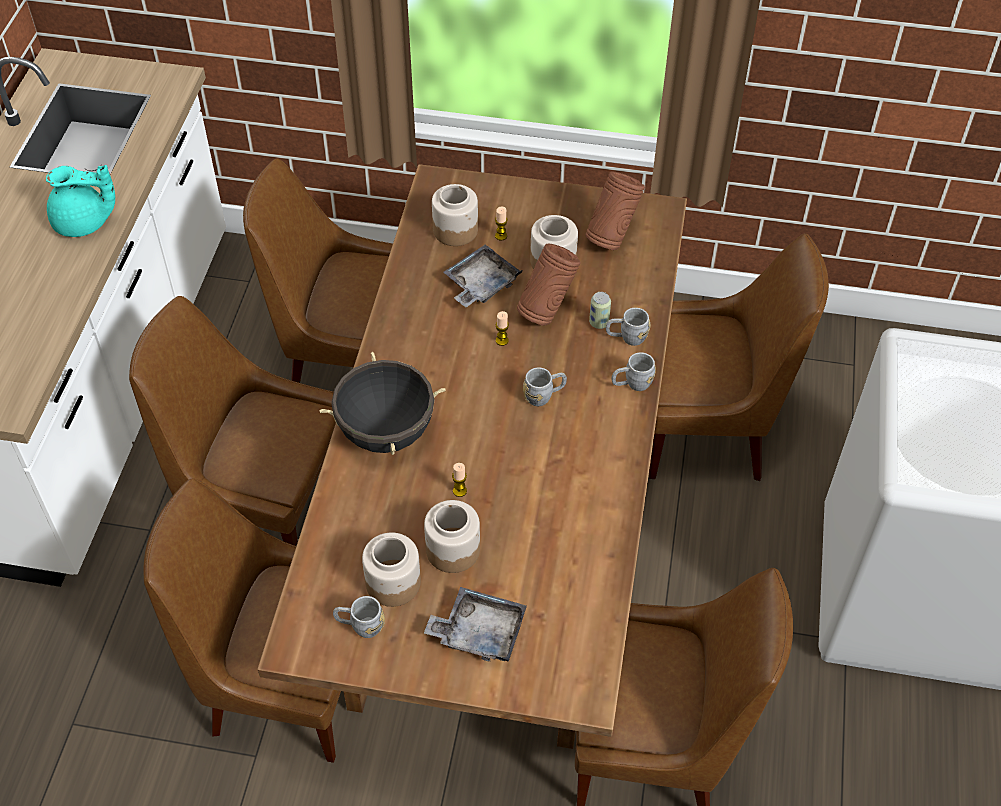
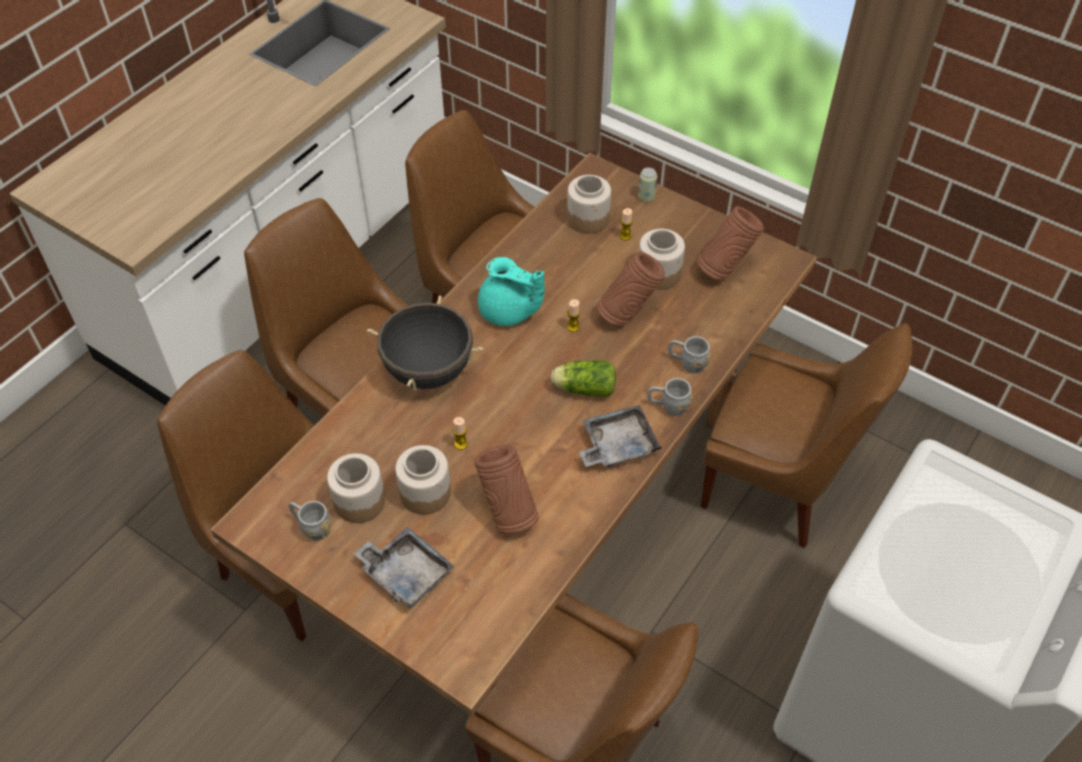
camera: 25 degrees right, 0 degrees up
turquoise teapot [46,165,115,237] -> turquoise teapot moved to [478,257,545,326]
grey tray [444,244,522,307] -> grey tray moved to [579,405,662,467]
grey mug [523,367,567,406] -> lettuce [550,360,616,397]
can [589,292,611,329] -> can moved to [638,167,657,202]
none -> brown vase [474,444,539,534]

